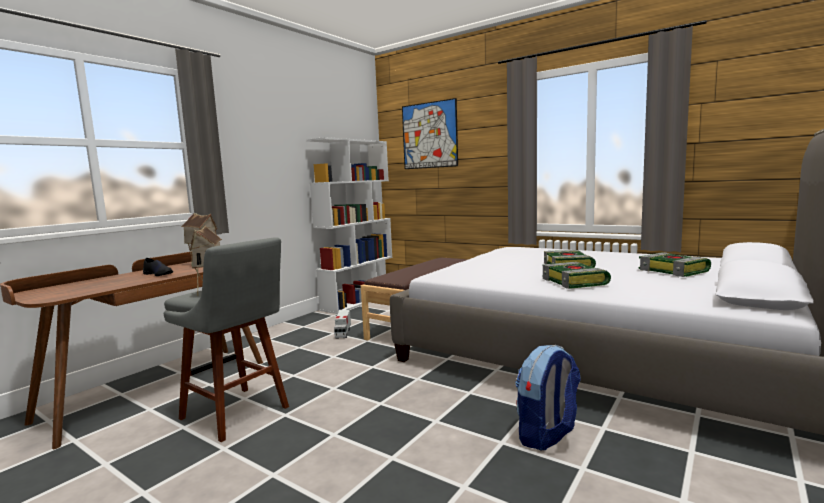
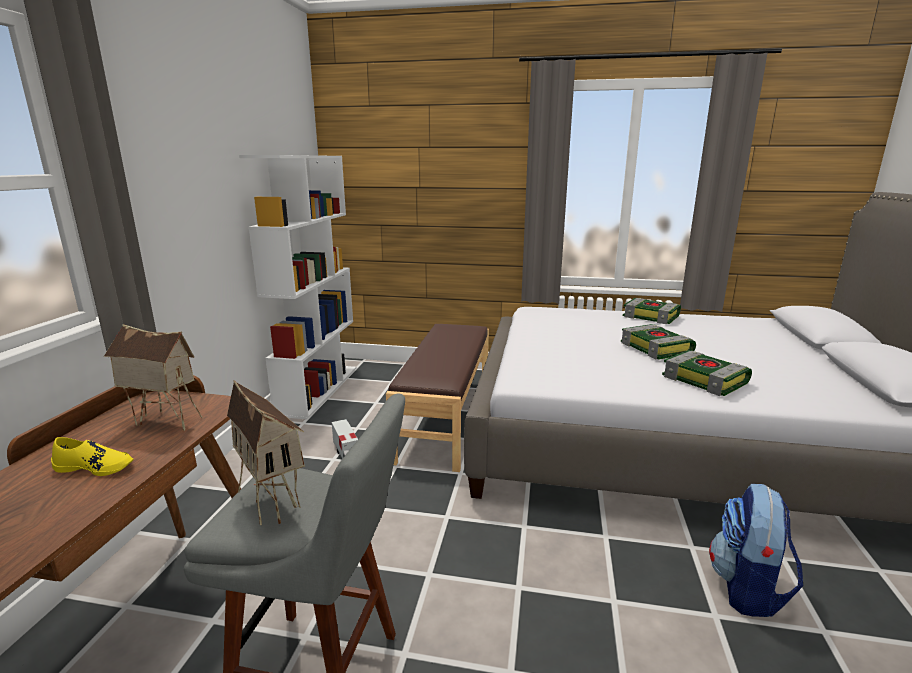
camera: 25 degrees left, 10 degrees up
black shoe [143,258,173,276] -> yellow shoe [51,437,134,476]
picture [402,98,458,169] -> none
book [638,252,711,277] -> book moved to [623,298,681,324]

